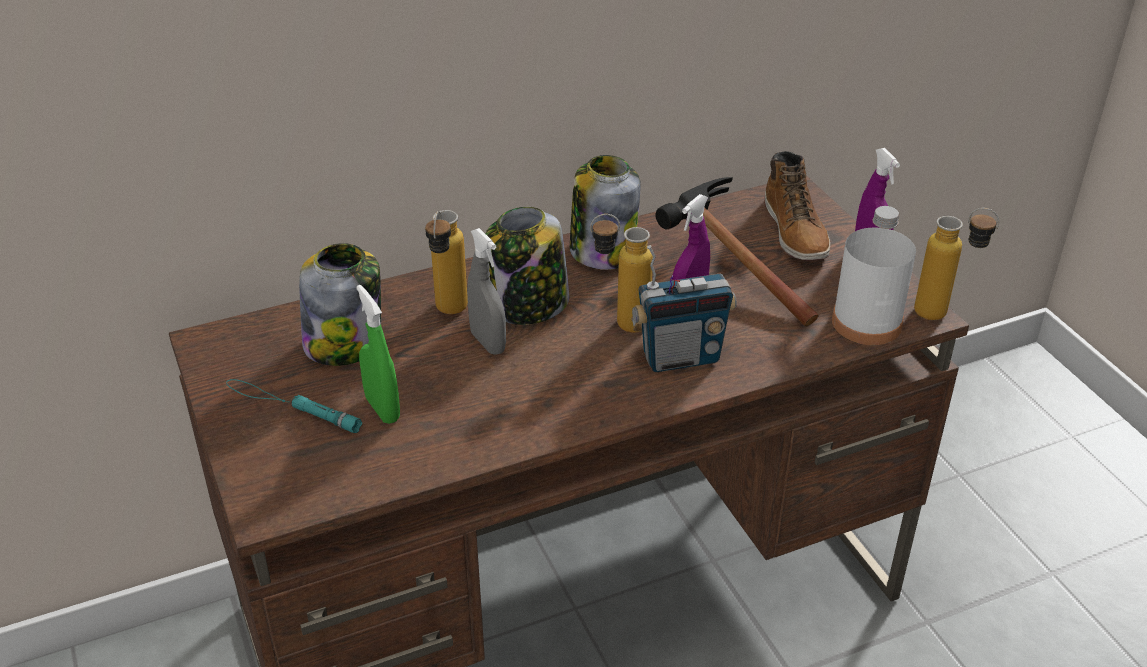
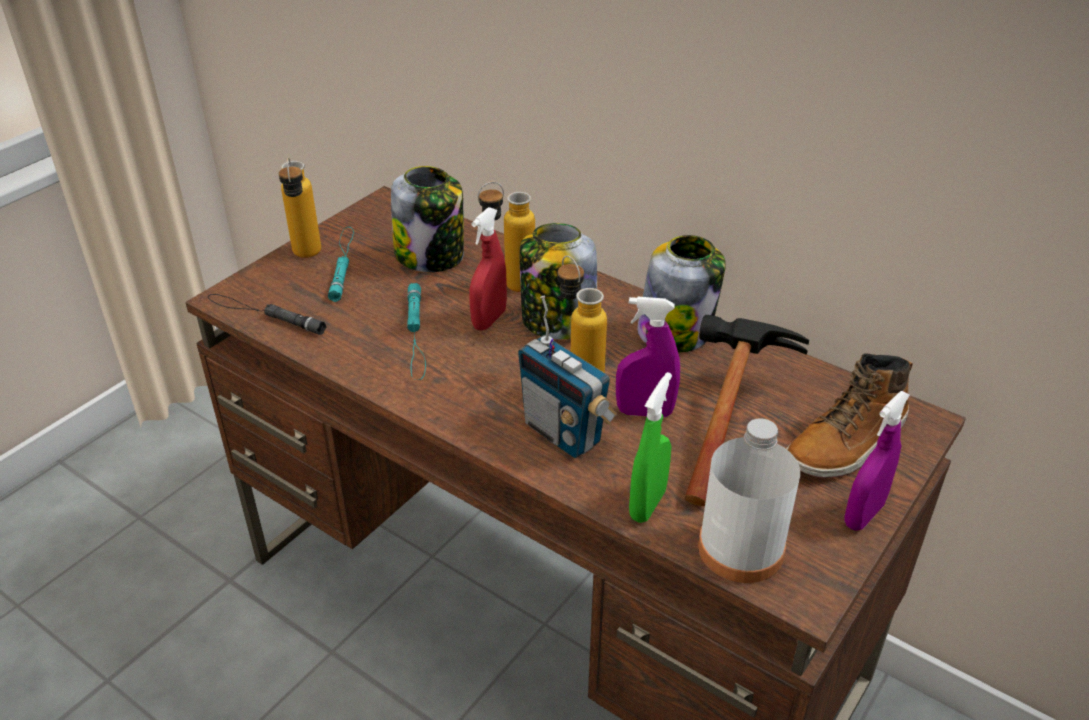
camera: 60 degrees right, 0 degrees up
green spray bottle [356,285,400,424] -> green spray bottle moved to [629,372,672,523]
grey spray bottle [467,228,506,355] -> red spray bottle [469,207,507,331]
bottle [914,208,999,320] -> bottle moved to [279,158,321,258]
none -> black flashlight [208,294,327,335]
none -> turquoise flashlight [407,283,426,380]

